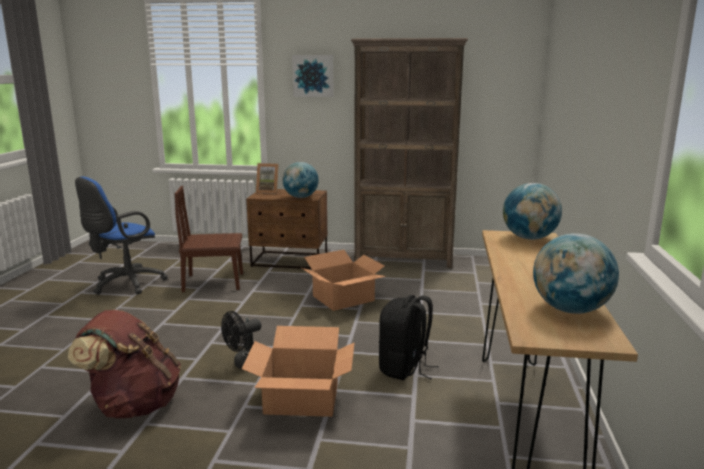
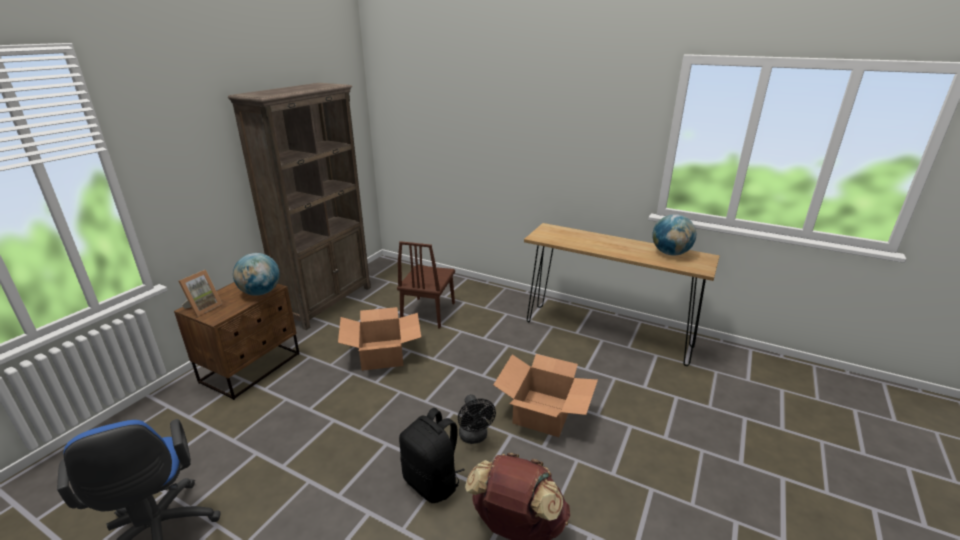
camera: 70 degrees left, 10 degrees up
brown chair [175,186,243,292] -> brown chair moved to [397,241,455,329]
picture [292,55,333,97] -> none
black backpack [379,295,439,380] -> black backpack moved to [399,408,465,503]
globe [503,183,562,240] -> none

